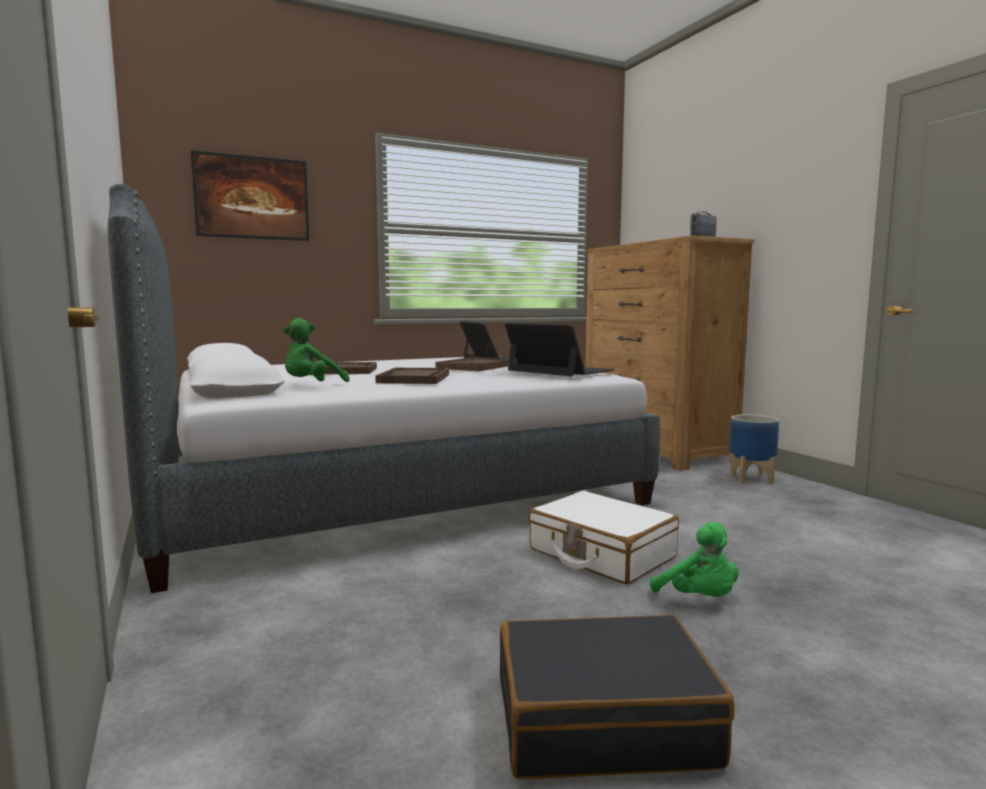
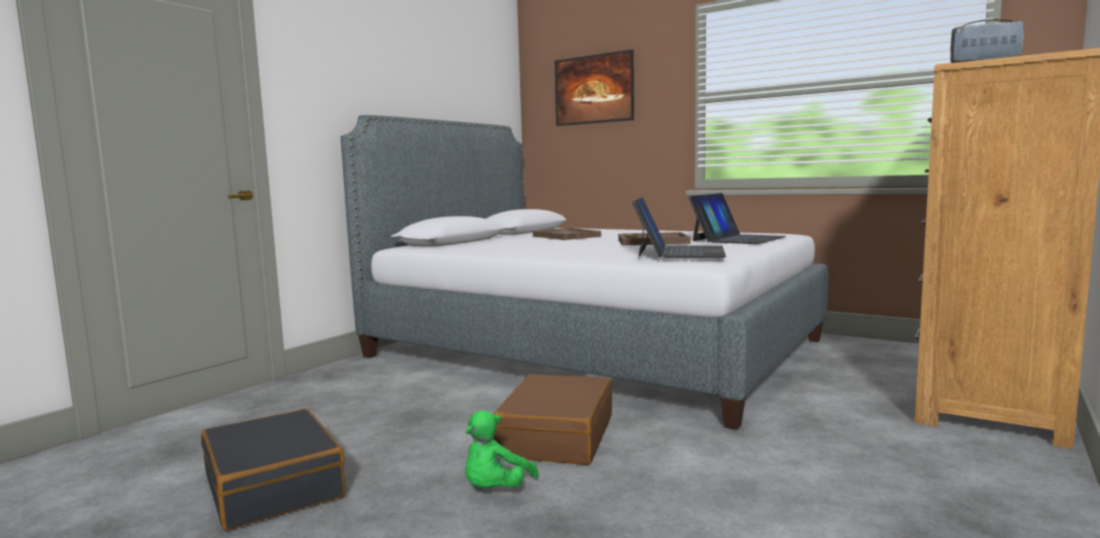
camera: 60 degrees right, 0 degrees up
green plush toy [284,318,350,382] -> none
brown tray [375,368,449,384] -> none
white suitcase [529,490,679,585] -> brown suitcase [493,374,612,465]
planter [729,414,779,484] -> none

